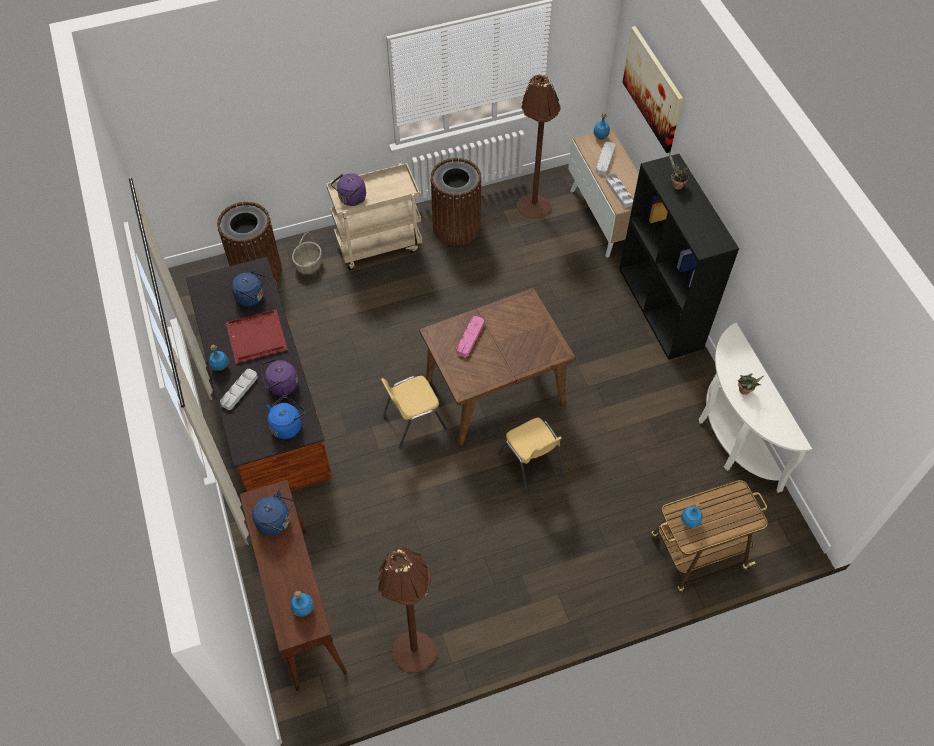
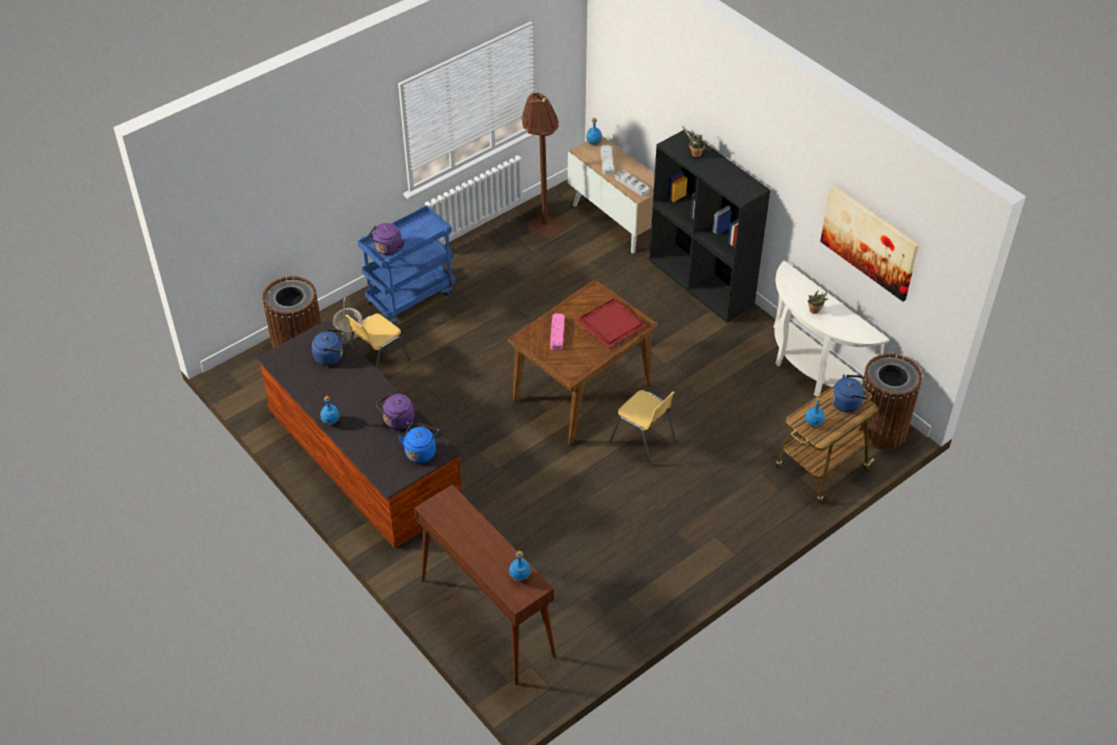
camera: 20 degrees left, 10 degrees down
grey tray [220,369,258,410] -> none
red tray [226,310,288,363] -> red tray moved to [576,297,647,348]
blue kettle [252,490,293,536] -> blue kettle moved to [831,374,869,413]
beige cart [326,163,422,270] -> blue cart [358,205,455,325]
brown floor lamp [378,546,437,673] -> none
yellow chair [381,376,447,448] -> yellow chair moved to [345,314,411,370]
brown trash can [430,158,482,245] -> brown trash can moved to [856,353,922,450]
picture [622,26,683,153] -> picture moved to [820,185,919,302]

